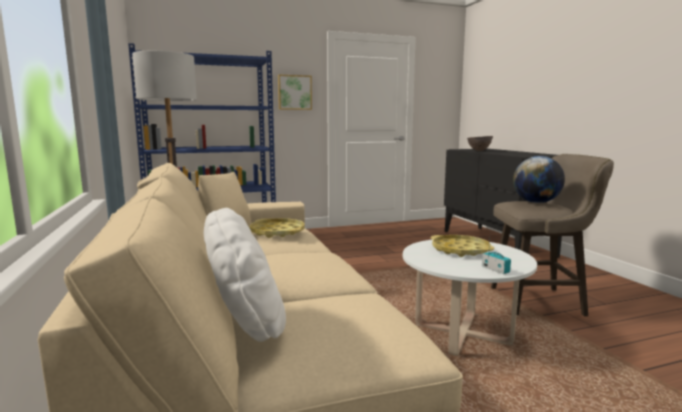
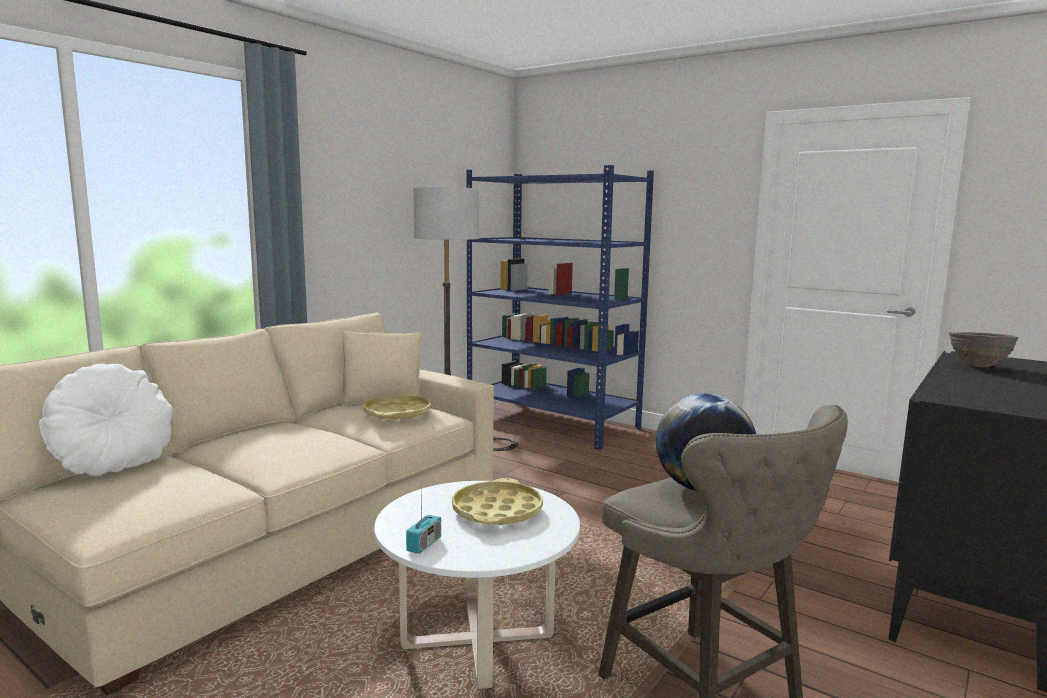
camera: 55 degrees right, 0 degrees up
picture [278,75,312,110] -> none

